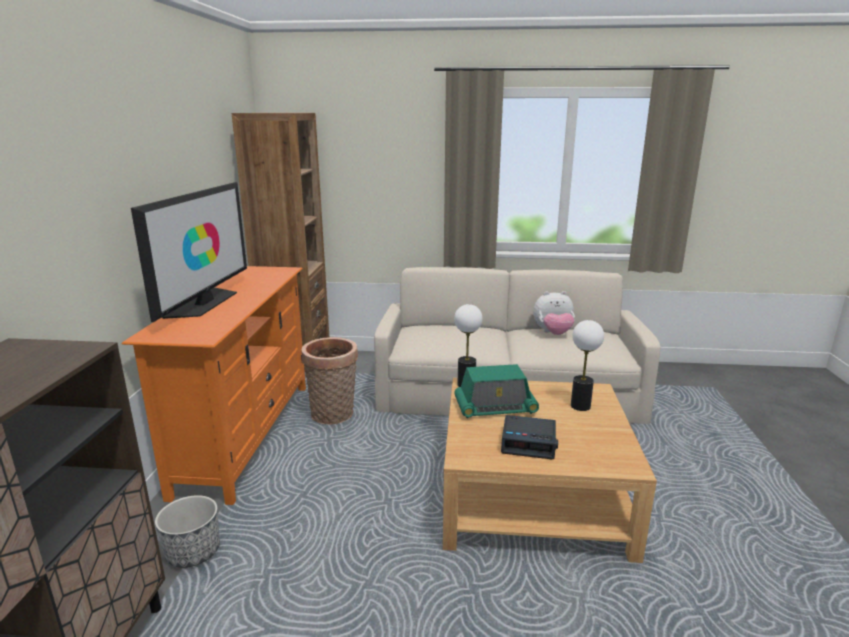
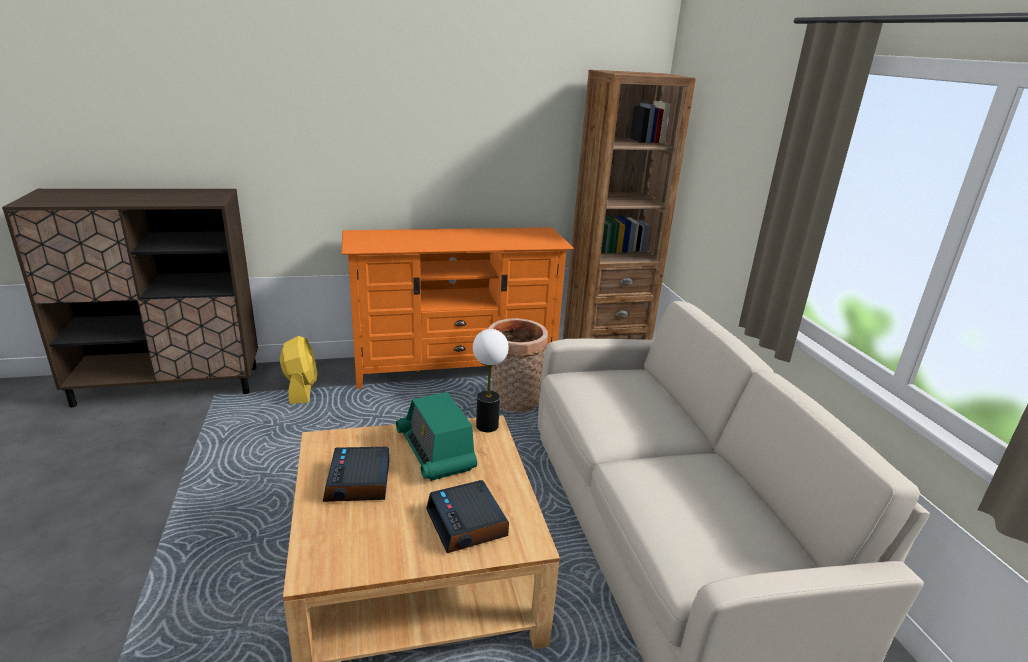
camera: 70 degrees right, 5 degrees up
television [131,182,247,322] -> none
planter [155,495,220,568] -> yellow fan [280,336,317,404]
plush toy [533,291,575,335] -> none
table lamp [571,320,604,411] -> alarm clock [426,480,509,553]

